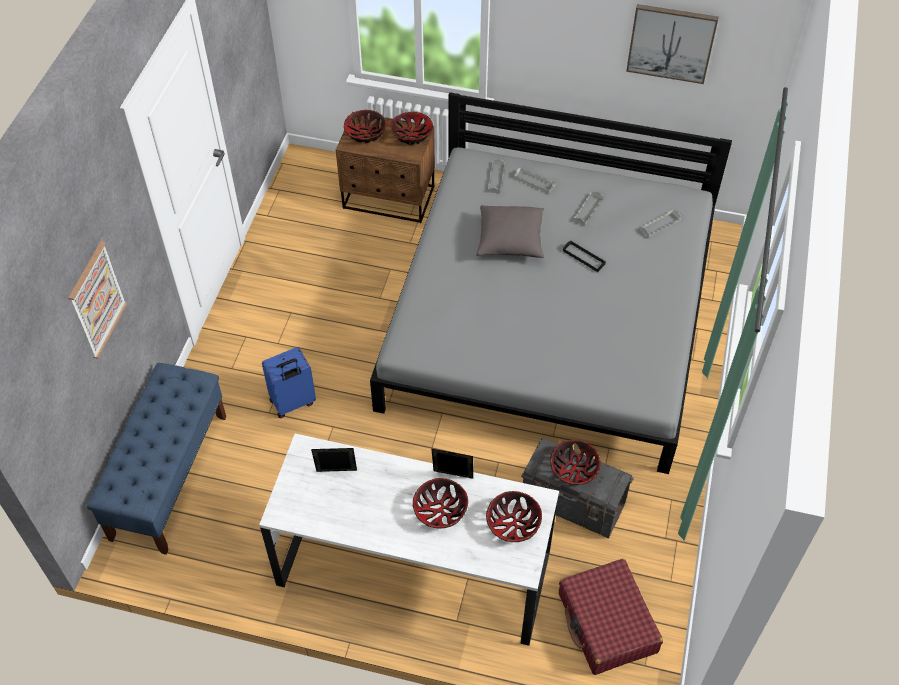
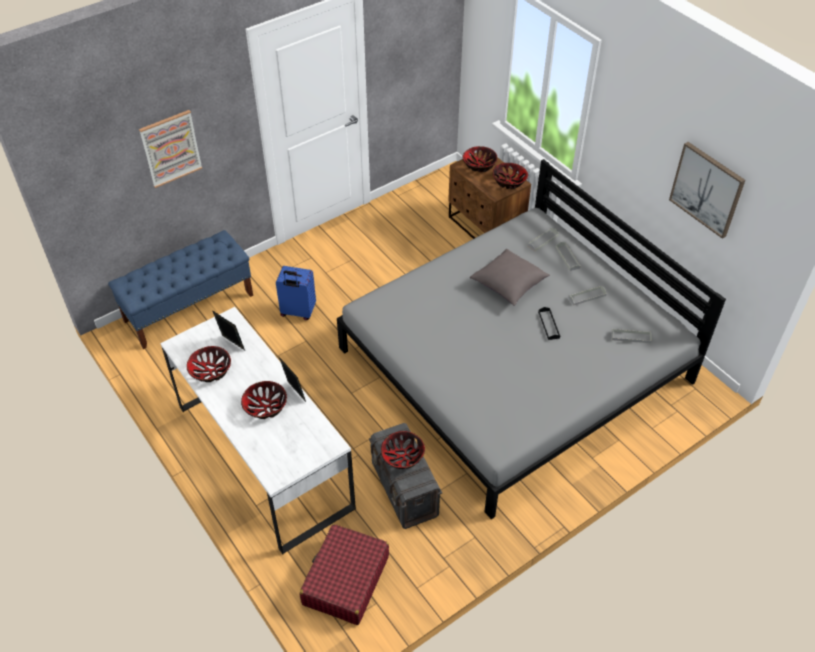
camera: 40 degrees right, 5 degrees down
bowl [486,491,542,542] -> bowl moved to [187,346,231,382]

